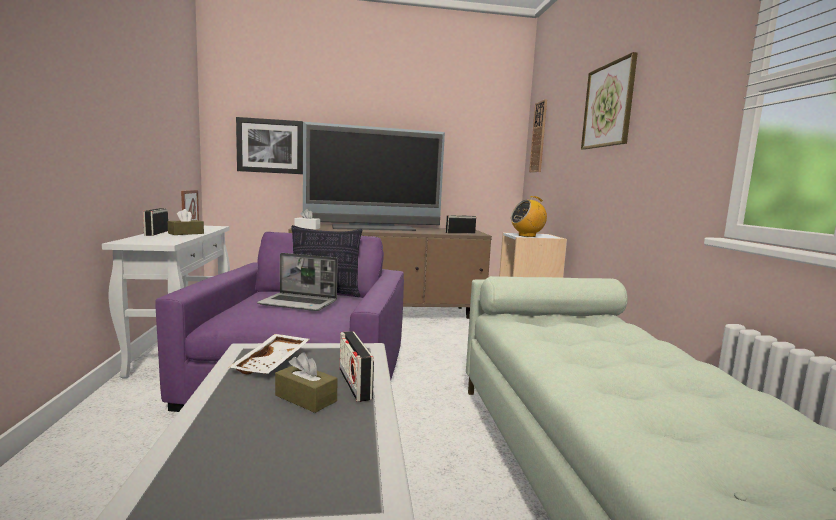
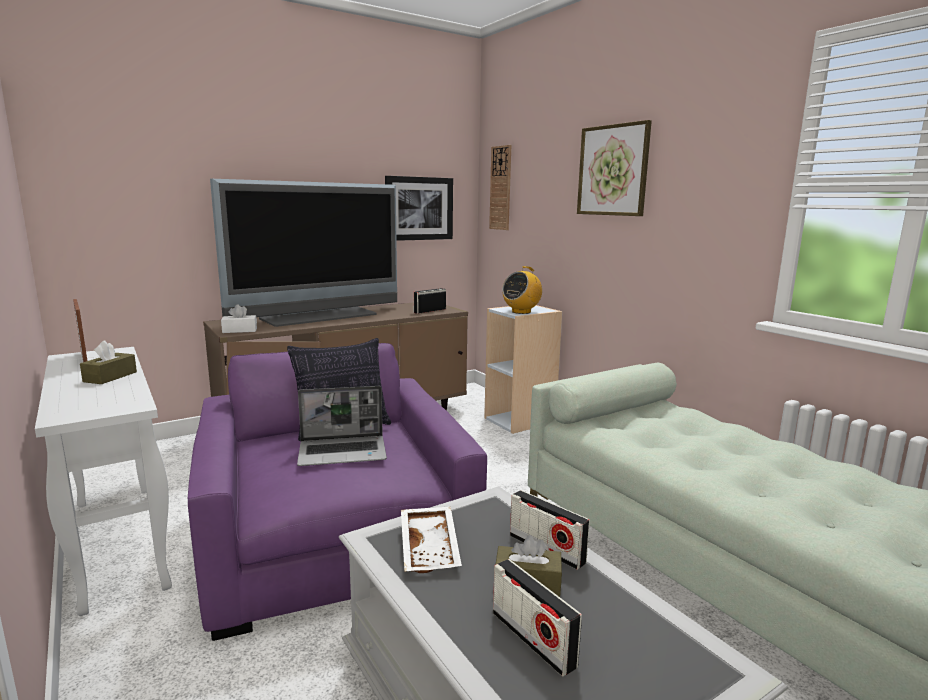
camera: 25 degrees left, 5 degrees up
radio [143,208,168,236] -> radio moved to [493,559,582,677]
picture [236,117,303,174] -> picture moved to [385,176,453,241]

